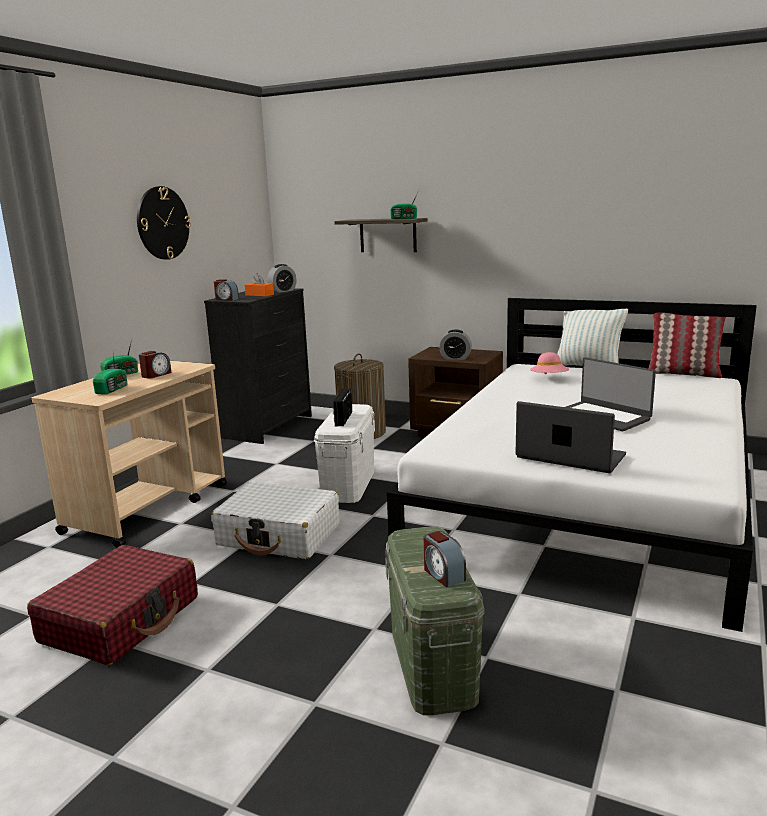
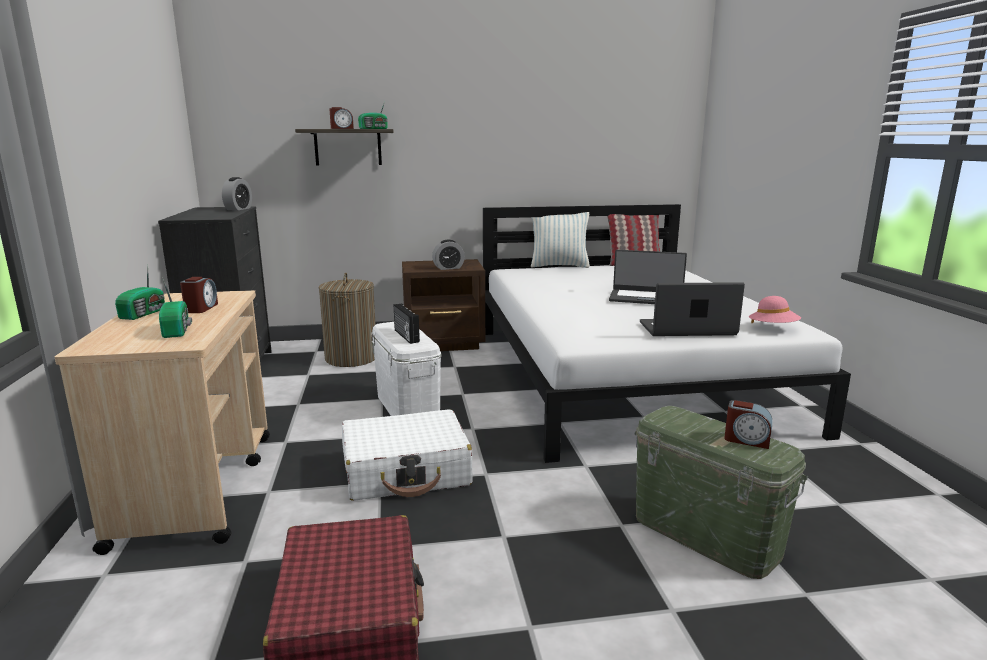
camera: 35 degrees left, 0 degrees up
wall clock [137,186,191,260] -> none
alarm clock [214,280,239,301] -> alarm clock moved to [329,107,354,129]
orange tissue box [245,273,274,297] -> none
pink hat [530,352,569,374] -> pink hat moved to [749,296,801,323]

